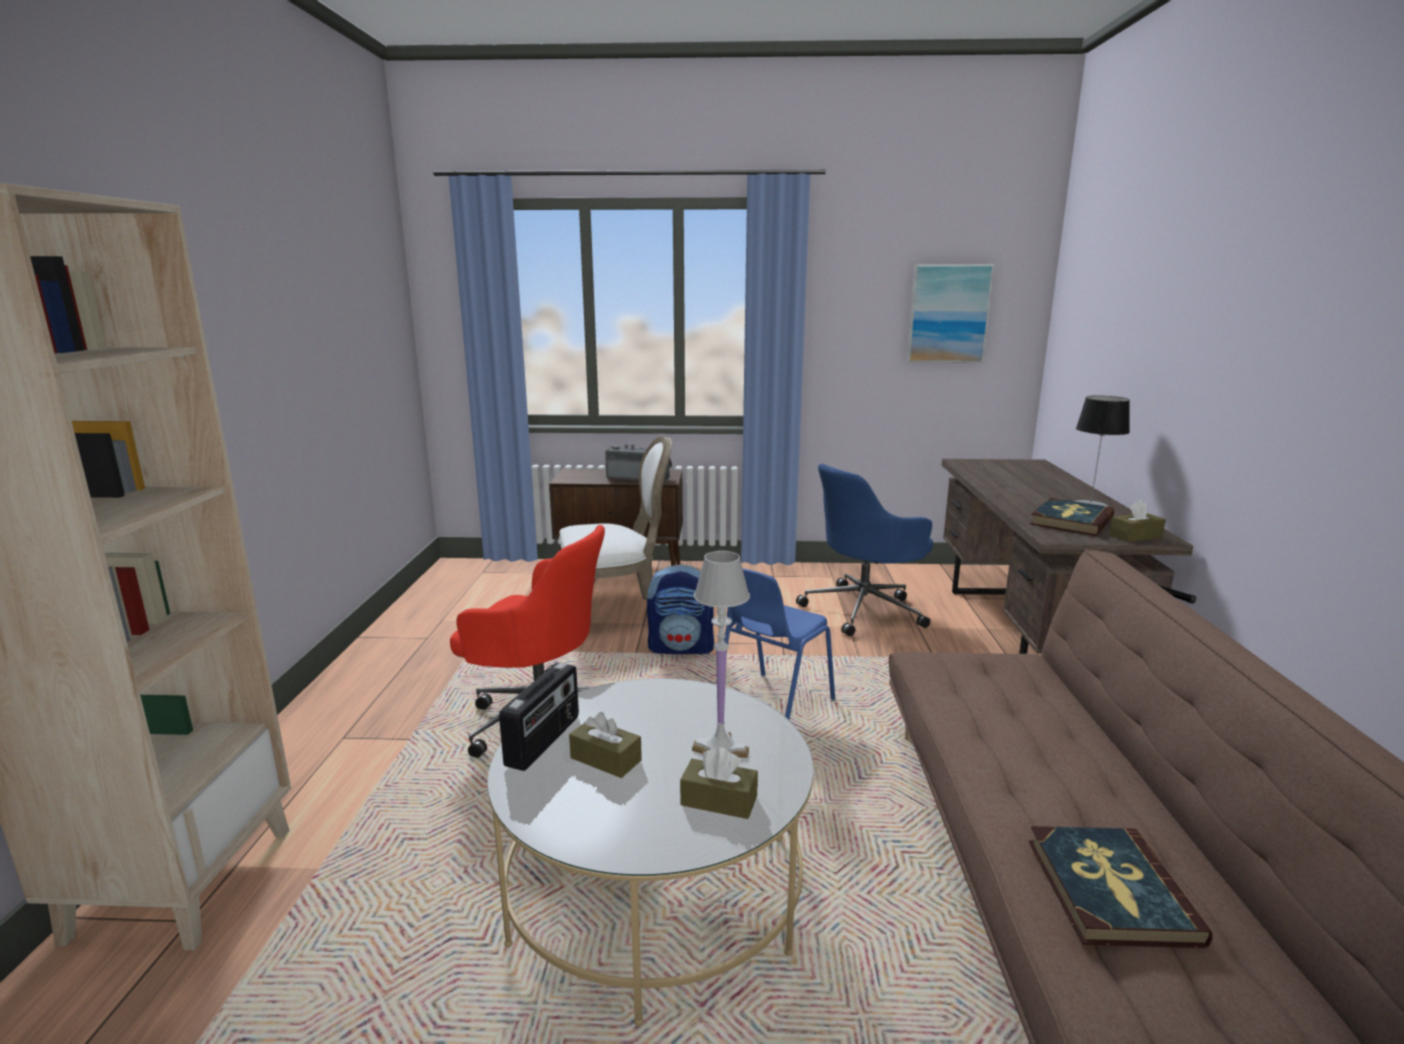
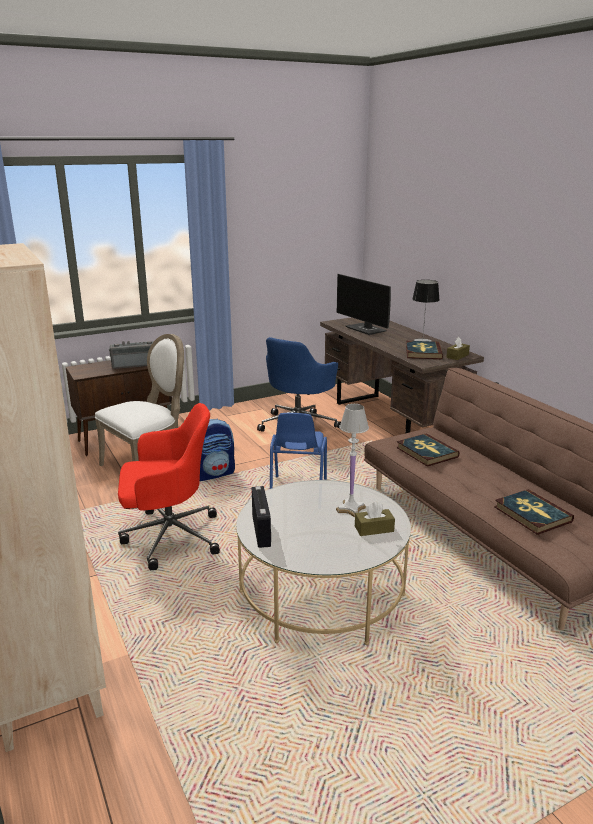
camera: 30 degrees left, 5 degrees up
brown tissue box [569,712,642,778] -> none
picture [907,264,994,362] -> none
none -> monitor [337,274,391,335]
none -> book [396,433,460,467]

